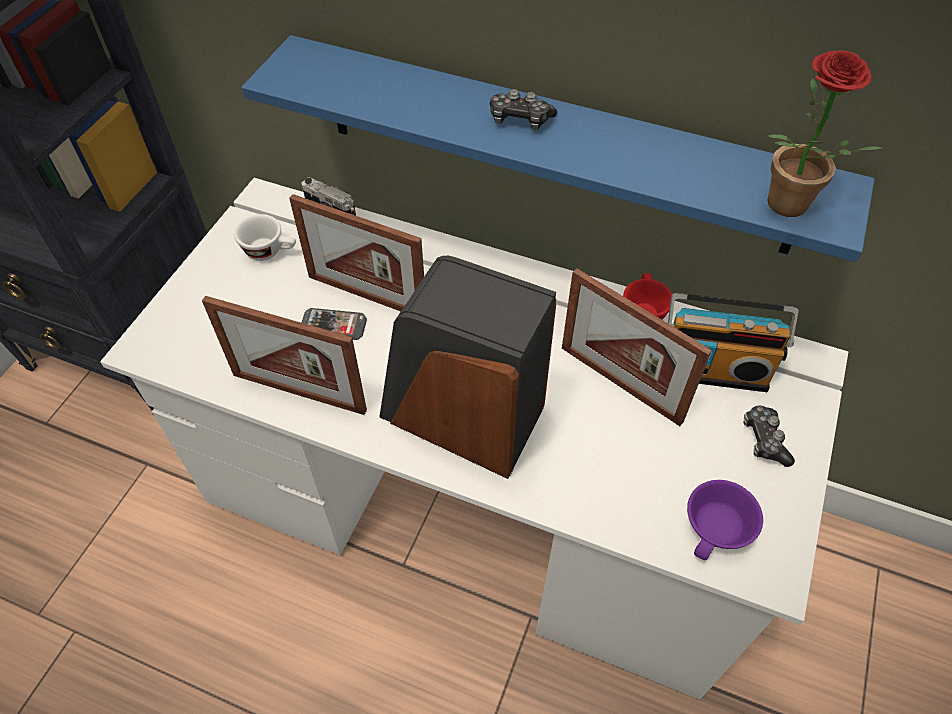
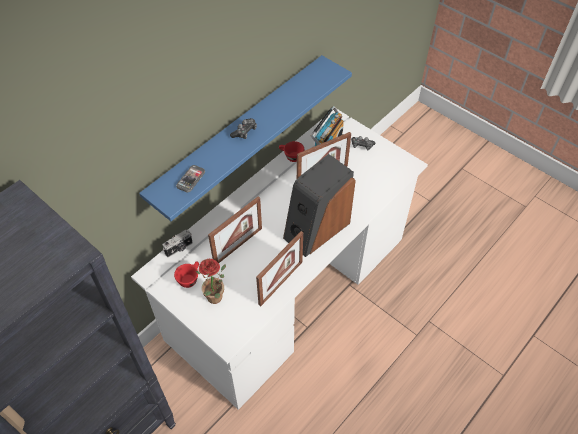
camera: 70 degrees left, 0 degrees up
white cup [234,214,296,261] -> red cup [174,261,199,288]
phone [301,308,367,340] -> phone moved to [176,165,205,192]
purple cup [687,480,763,560] -> none
potted plant [767,50,883,217] -> potted plant moved to [196,259,226,304]

